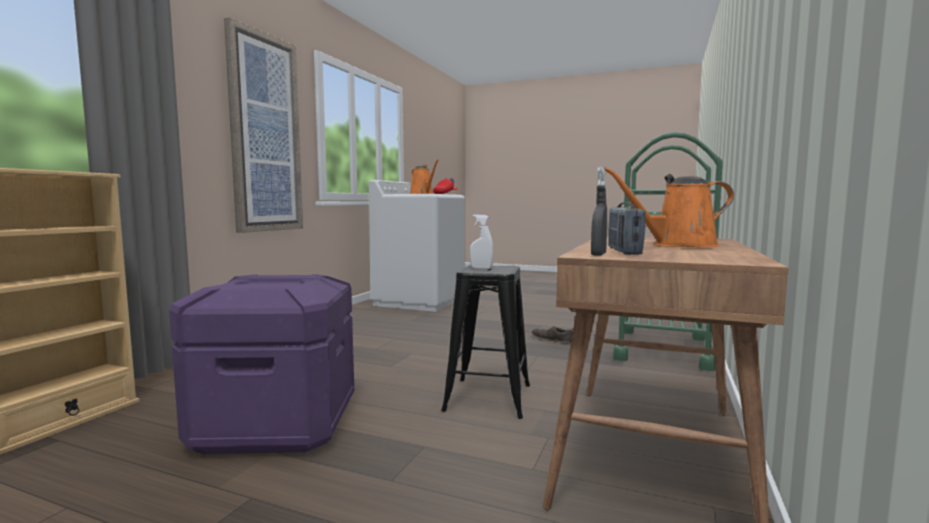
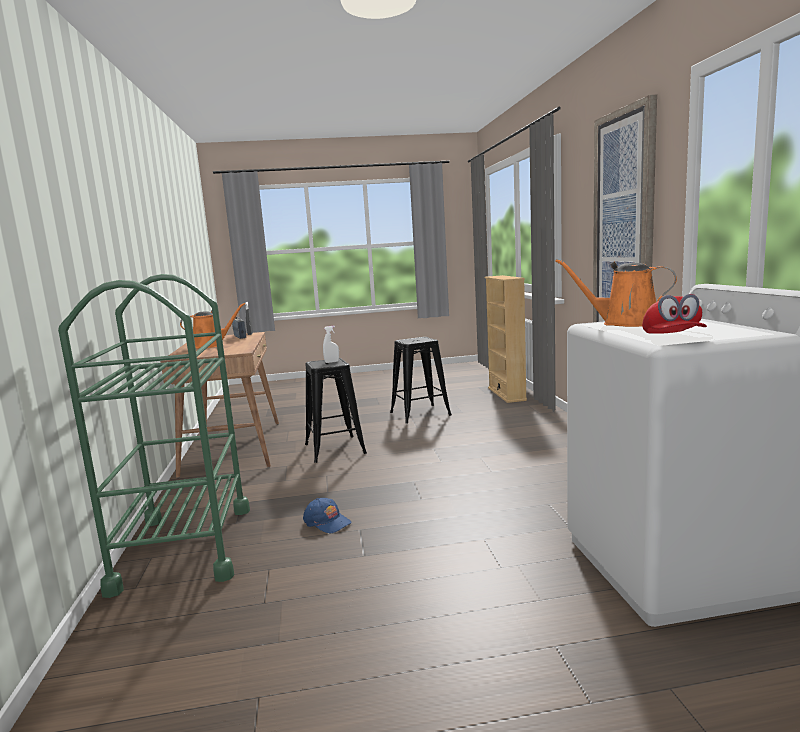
camera: 150 degrees right, 5 degrees up
purple storage box [169,274,354,454] -> black stool [390,337,452,423]
brown shoe [532,326,573,344] -> blue cap [303,498,351,533]

